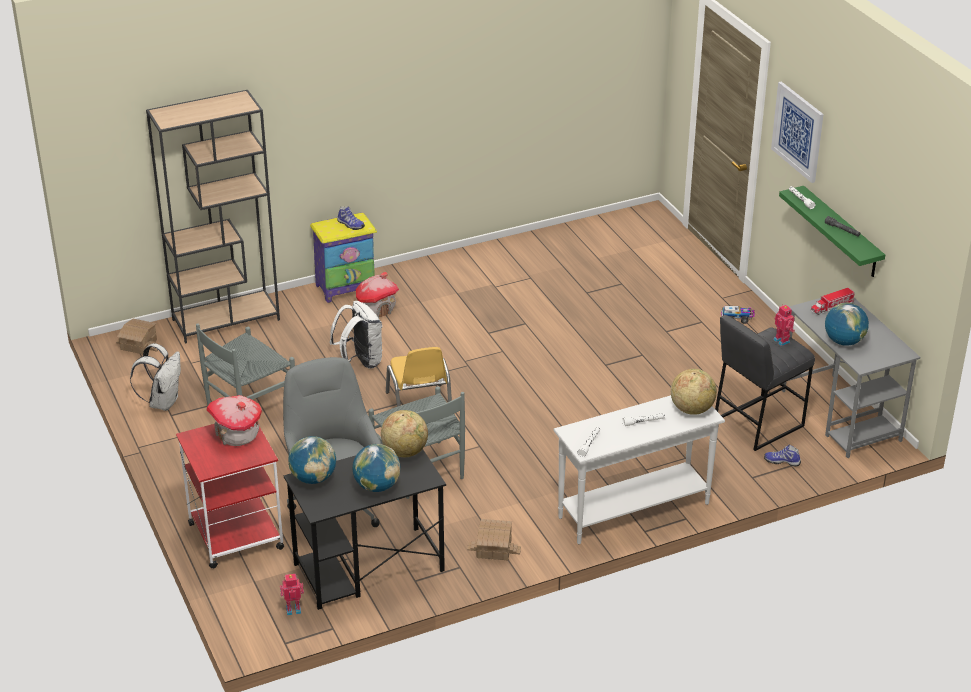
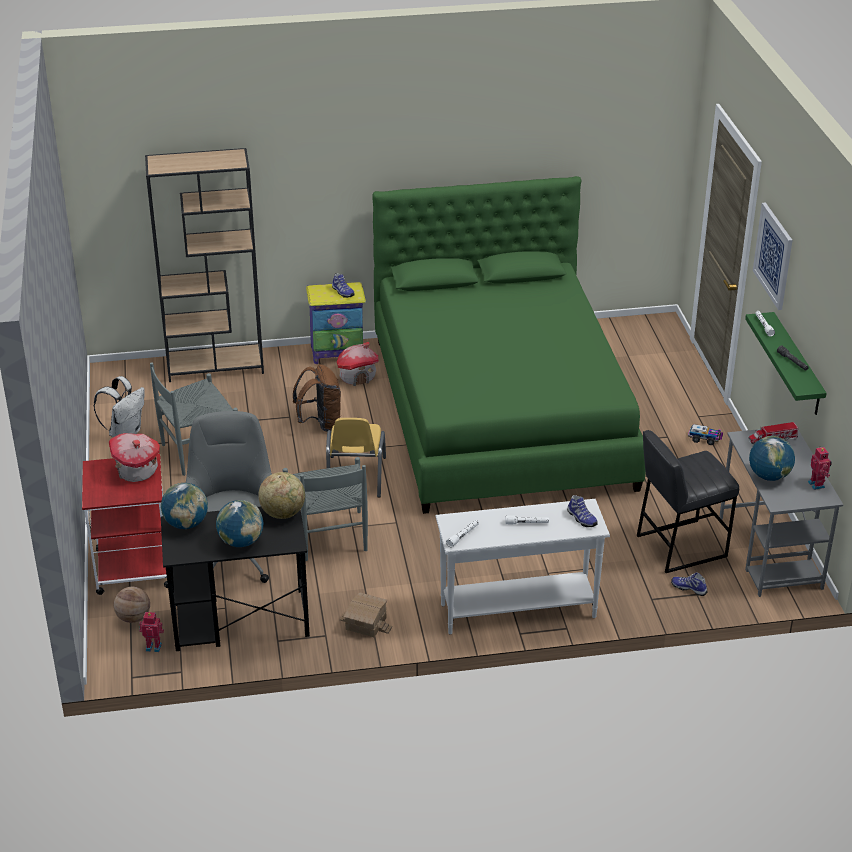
camera: 15 degrees right, 0 degrees up
toy house [116,319,158,354] -> none
white backpack [330,301,382,369] -> brown backpack [293,364,341,432]
globe [671,369,717,415] -> shoe [567,495,598,527]
toy robot [773,304,795,346] -> toy robot moved to [808,447,832,490]
none -> basketball [114,587,150,623]
none -> green bed [373,176,646,514]

